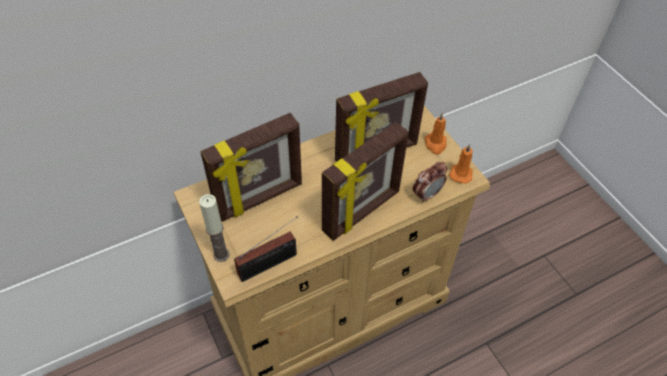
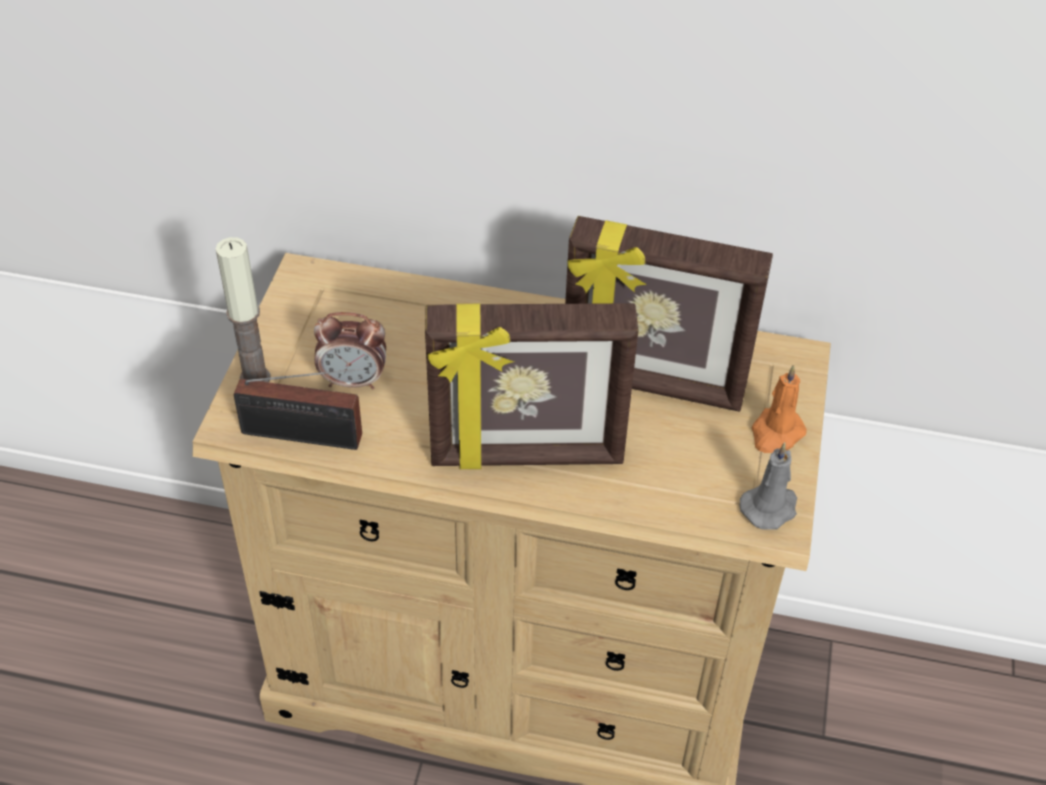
camera: 40 degrees right, 5 degrees down
picture frame [200,113,302,222] -> none
alarm clock [413,162,447,203] -> alarm clock moved to [314,312,386,389]
orange candle [449,144,473,184] -> grey candle [740,442,797,530]

